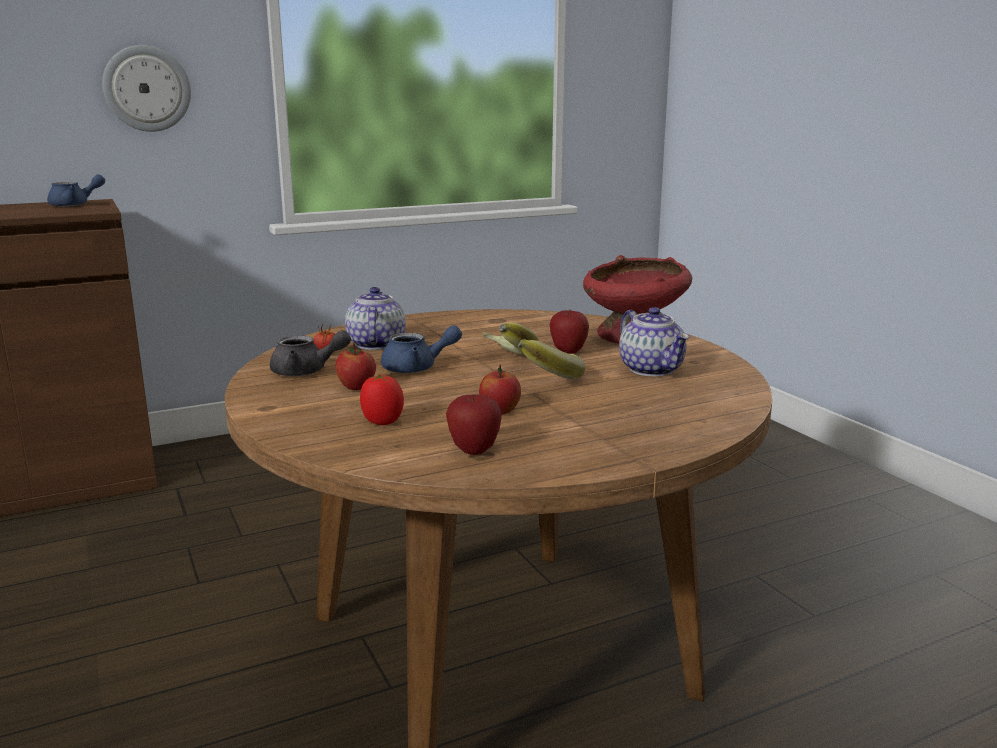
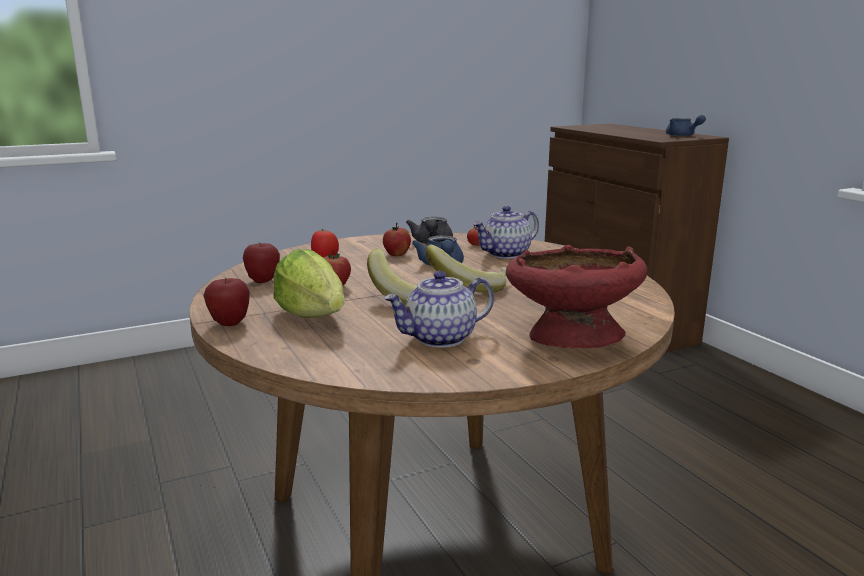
camera: 90 degrees right, 0 degrees up
wall clock [102,45,191,132] -> none
teapot [345,287,406,350] -> teapot turned 150 degrees clockwise [473,206,539,259]
apple [550,310,589,354] -> apple moved to [203,278,250,326]
none -> lettuce [273,249,344,318]

